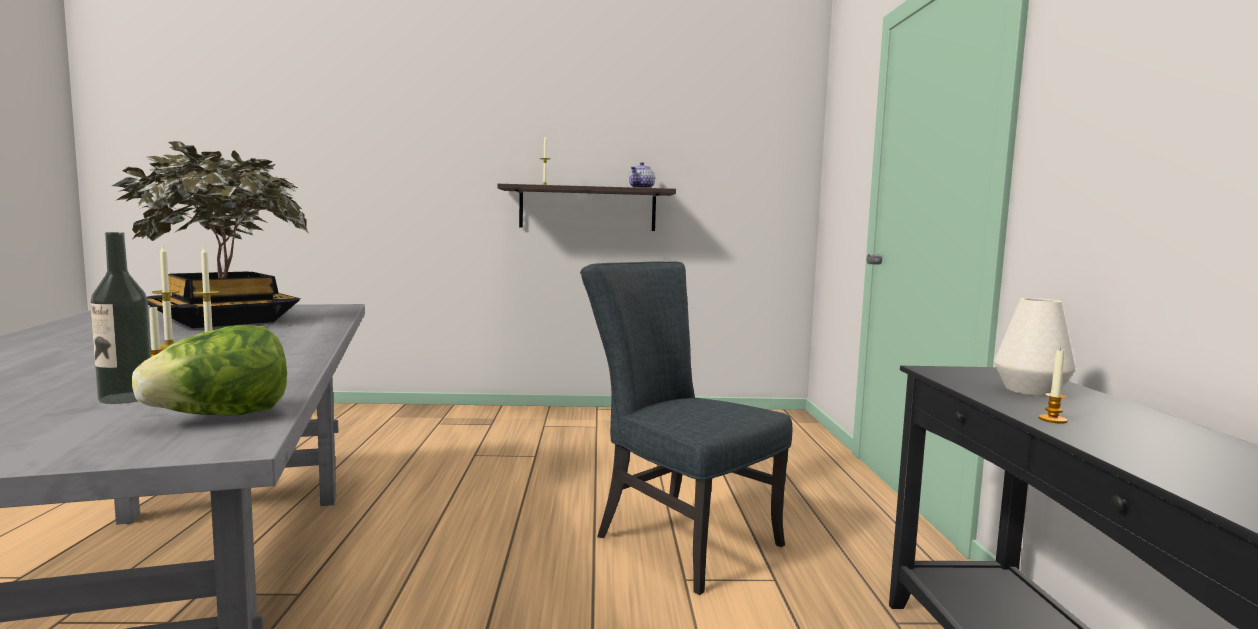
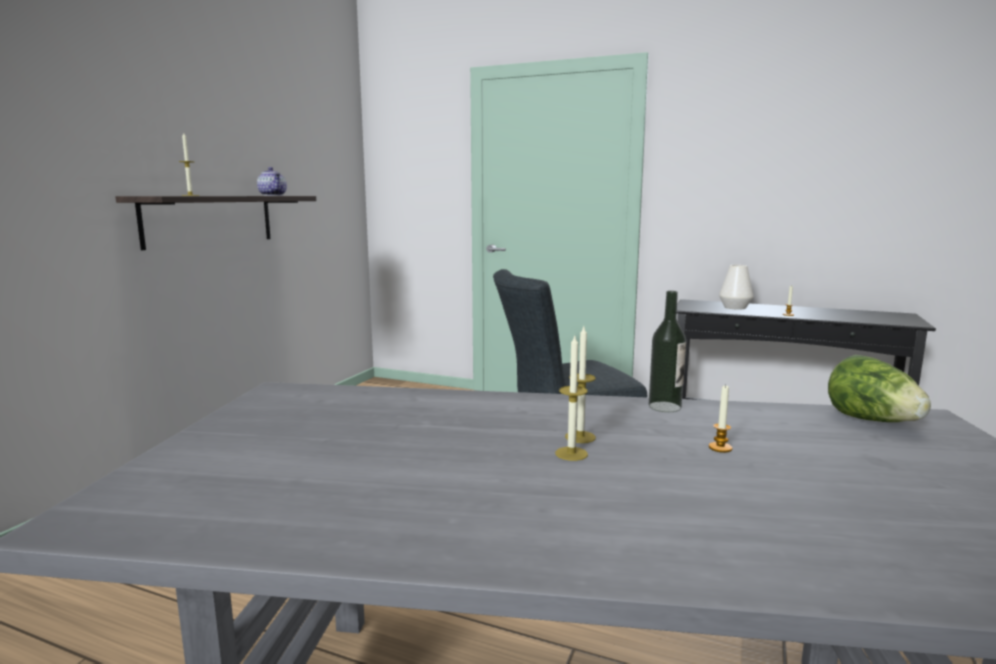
camera: 65 degrees left, 5 degrees up
bottle [90,232,152,404] -> bottle moved to [649,291,686,412]
potted plant [112,141,309,328] -> none

